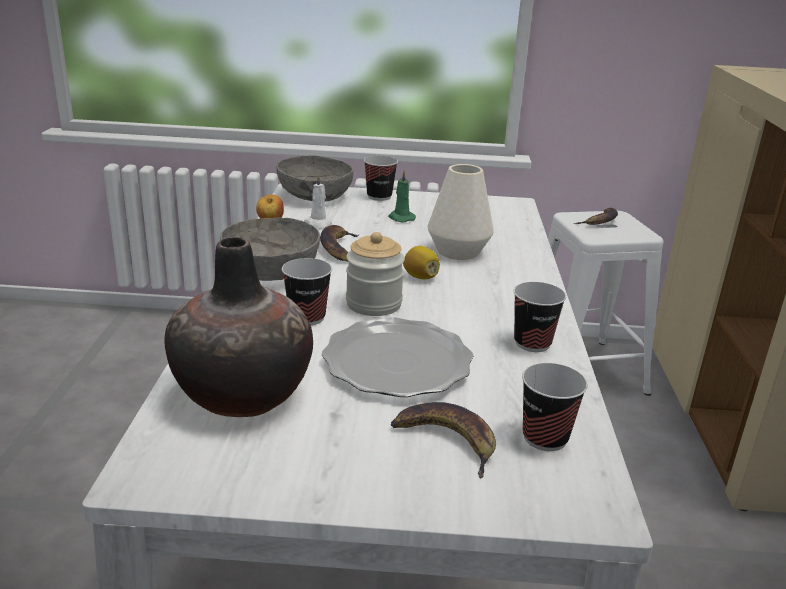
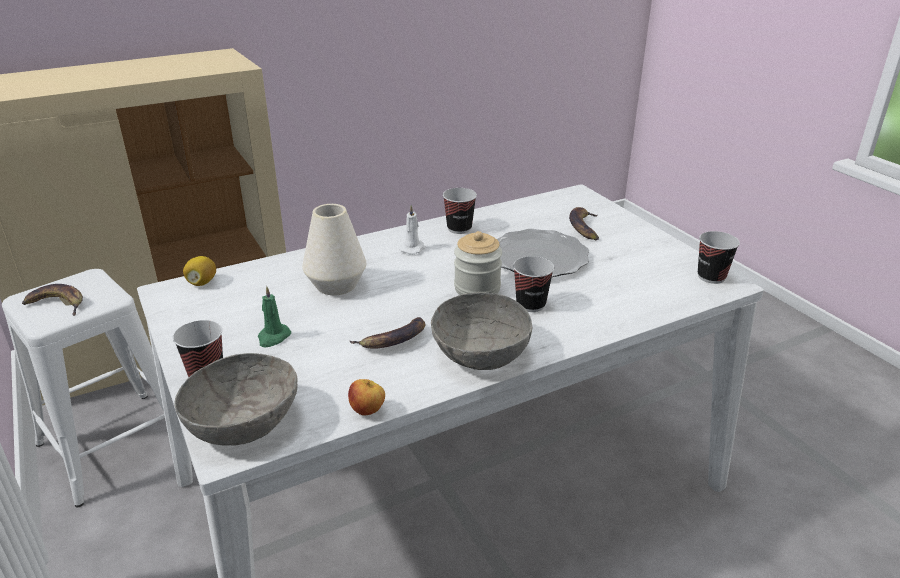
camera: 120 degrees left, 5 degrees up
vase [164,237,313,417] -> none
white candle [304,174,332,230] -> white candle moved to [399,205,426,255]
lemon [403,246,440,279] -> lemon moved to [183,256,216,286]
cup [522,363,588,451] -> cup moved to [698,231,740,284]

